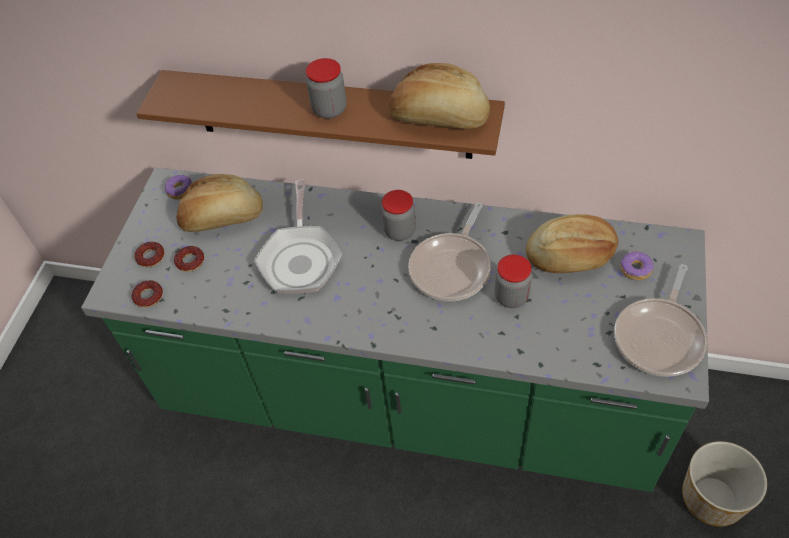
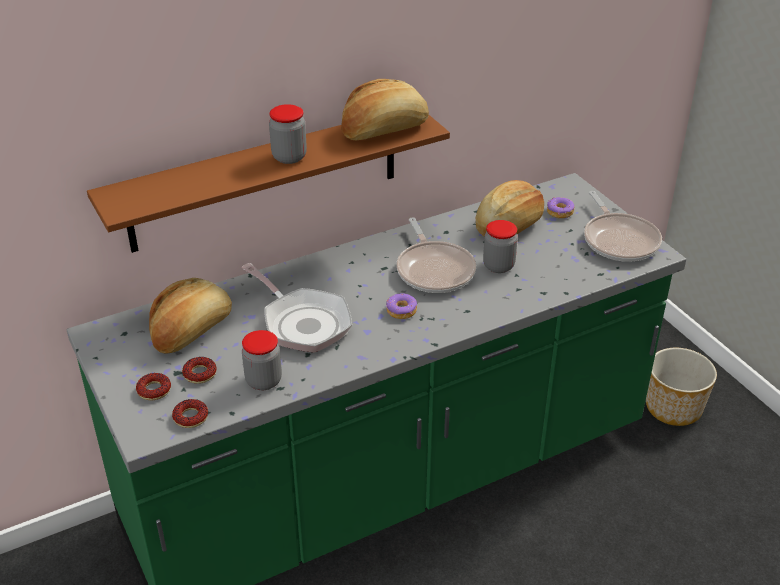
camera: 45 degrees left, 15 degrees down
donut [165,175,192,200] -> donut moved to [386,293,417,319]
jar [381,190,416,241] -> jar moved to [242,330,282,390]

